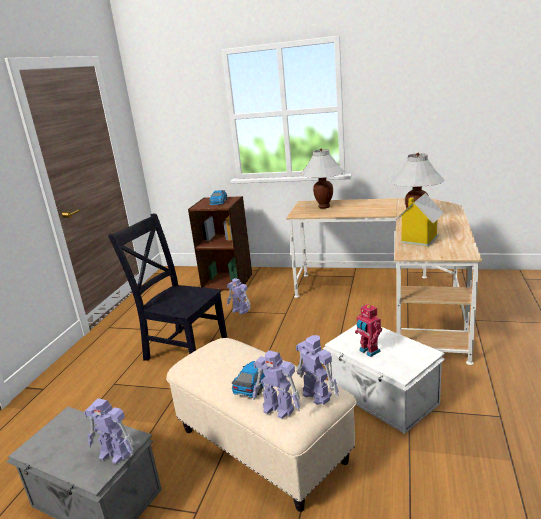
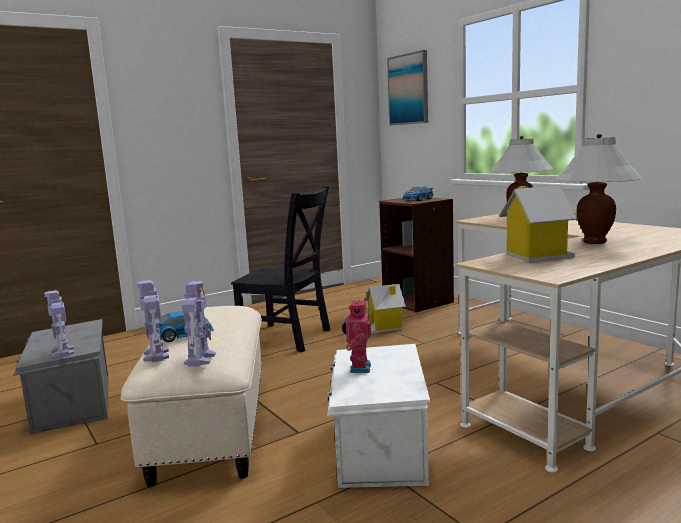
camera: 40 degrees right, 10 degrees down
black chair [108,213,227,361] -> black chair turned 135 degrees clockwise [231,186,330,352]
toy robot [227,278,250,315] -> toy house [365,284,406,334]
none -> picture [387,50,428,125]

